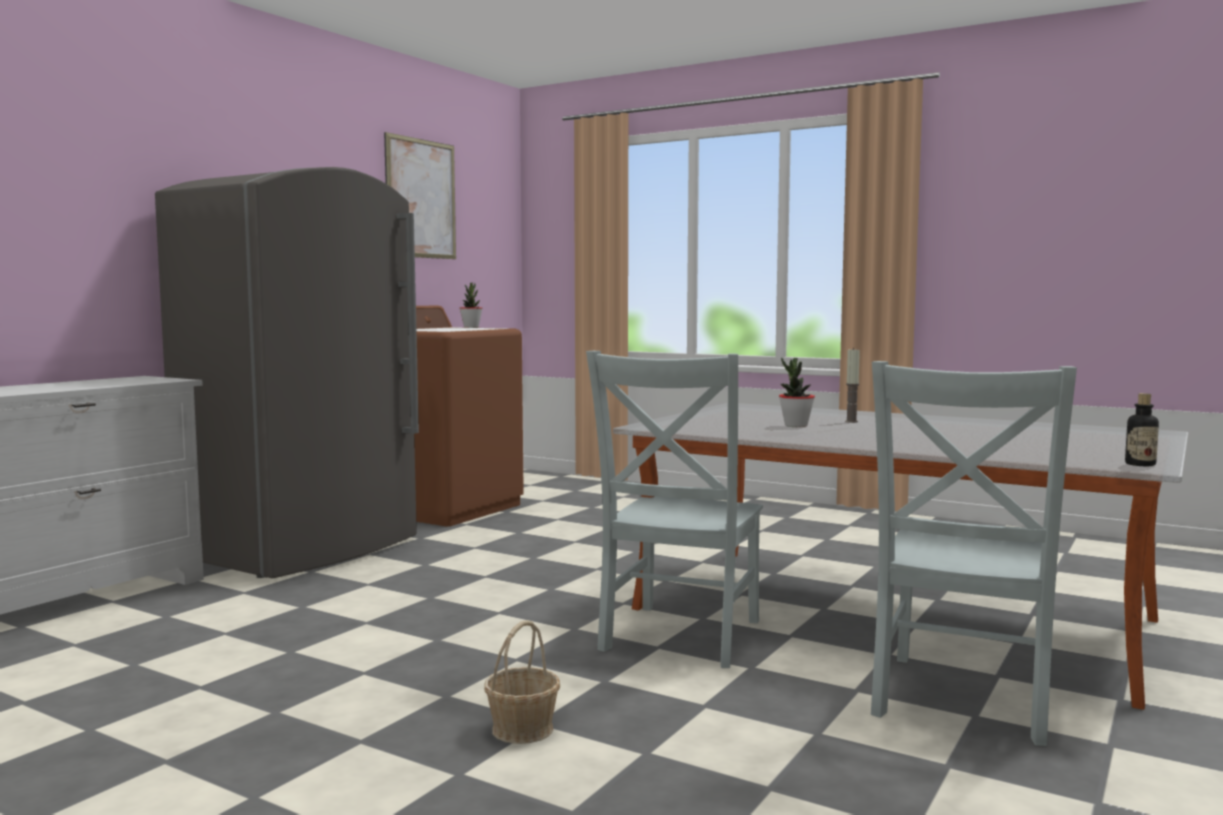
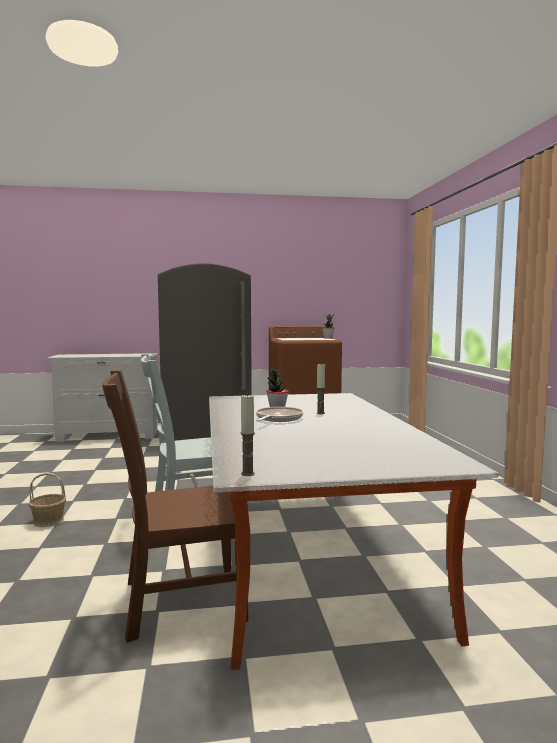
camera: 50 degrees right, 0 degrees up
picture [384,132,456,259] -> none
grey chair [871,361,1077,746] -> brown chair [102,370,248,643]
bottle [1125,393,1159,466] -> candle [240,393,255,476]
none -> frying pan [256,407,304,422]

